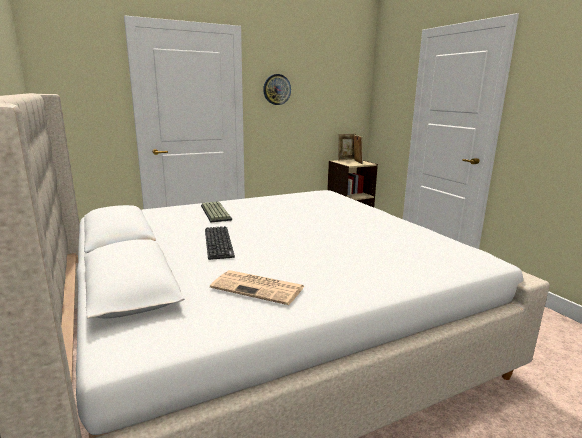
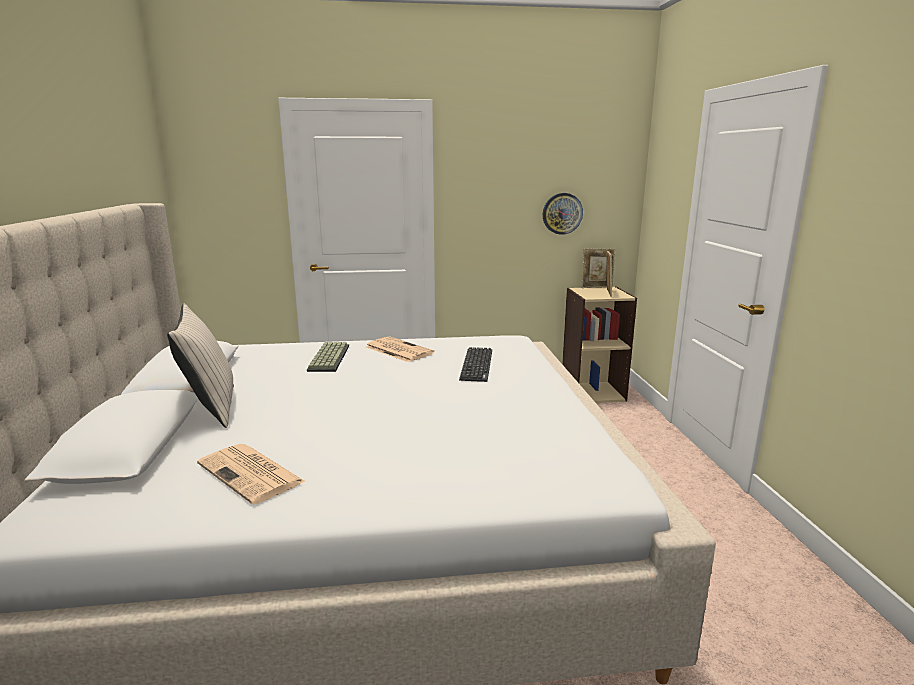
camera: 20 degrees right, 0 degrees up
keyboard [205,226,235,260] -> keyboard moved to [459,347,492,382]
wall clock [263,74,291,105] -> wall clock moved to [543,193,583,235]
none -> beige pillow [167,303,234,428]
none -> newspaper [366,337,434,362]

